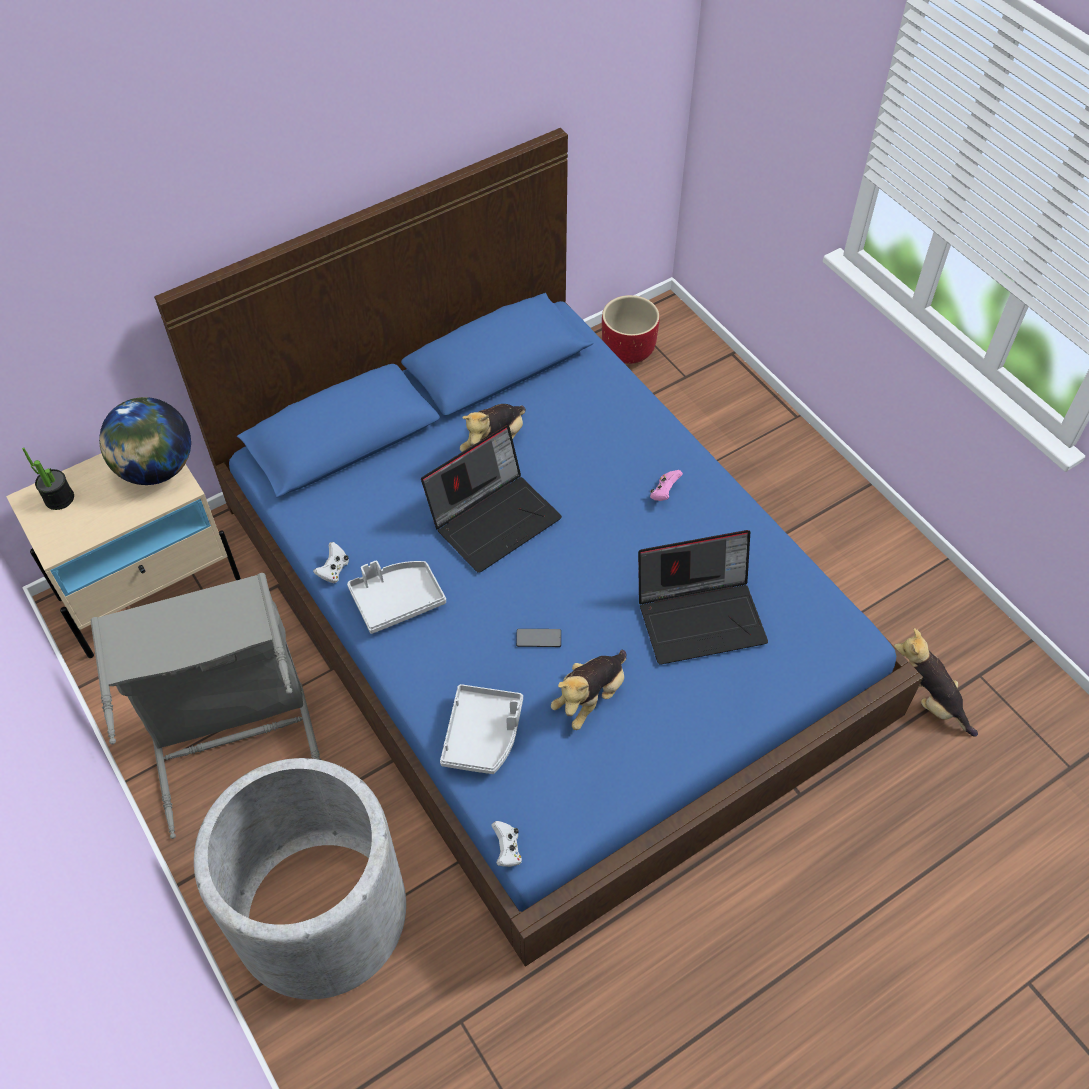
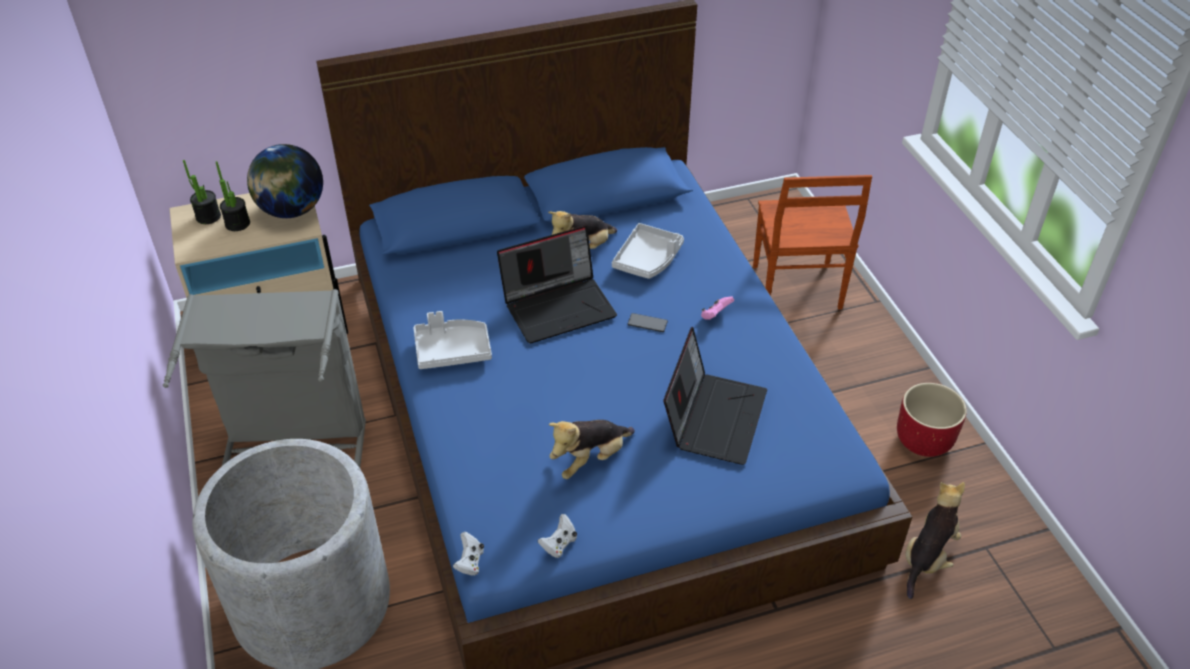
camera: 15 degrees right, 10 degrees down
white game controller [313,542,349,583] -> white game controller moved to [538,514,577,558]
grey tray [440,684,523,774] -> grey tray moved to [612,223,684,279]
phone [516,629,561,647] -> phone moved to [628,313,668,332]
red planter [602,295,660,364] -> red planter moved to [897,383,967,457]
laptop [638,530,768,664] -> laptop turned 75 degrees counterclockwise [663,327,767,465]
plush toy [894,628,978,737] -> plush toy turned 60 degrees clockwise [905,482,965,599]
none -> potted plant [216,161,250,231]
none -> brown chair [753,175,872,310]

